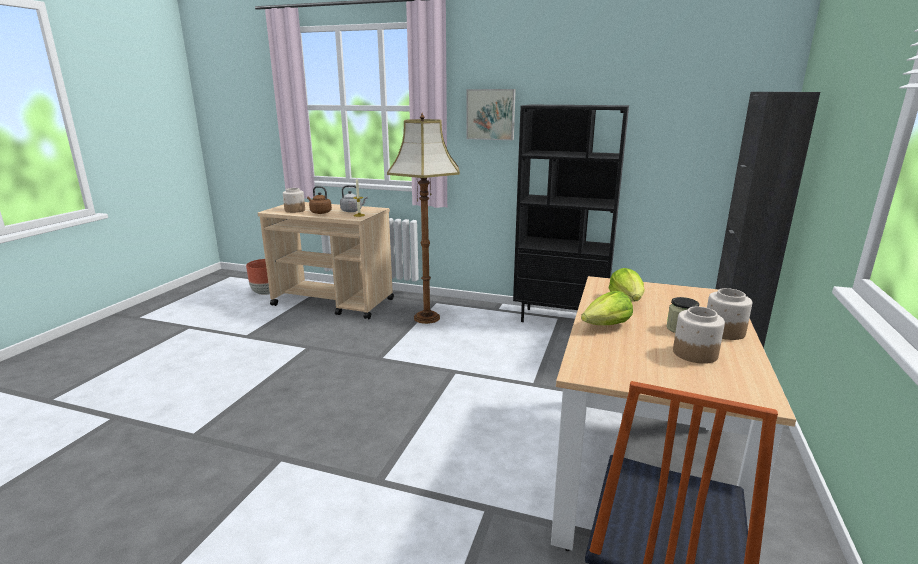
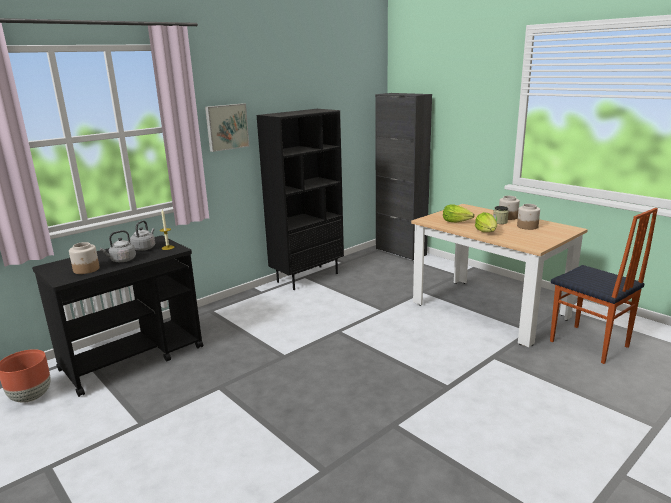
camera: 60 degrees left, 0 degrees up
beige cart [258,202,394,319] -> black cart [32,236,203,397]
brown kettle [307,186,332,214] -> grey kettle [100,230,136,262]
floor lamp [387,113,460,324] -> none

